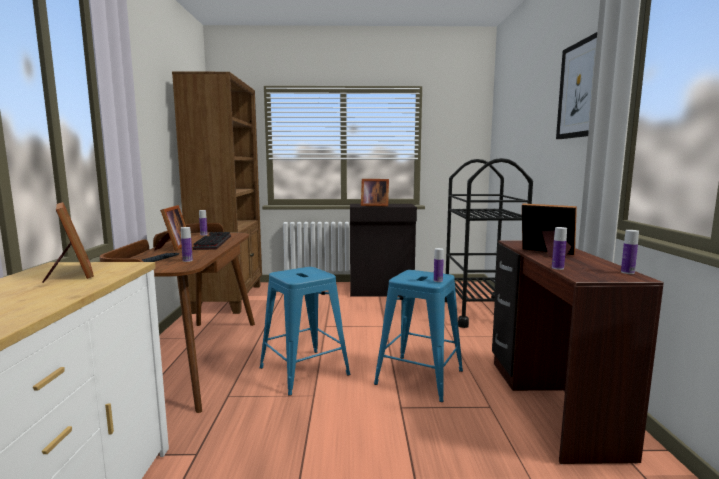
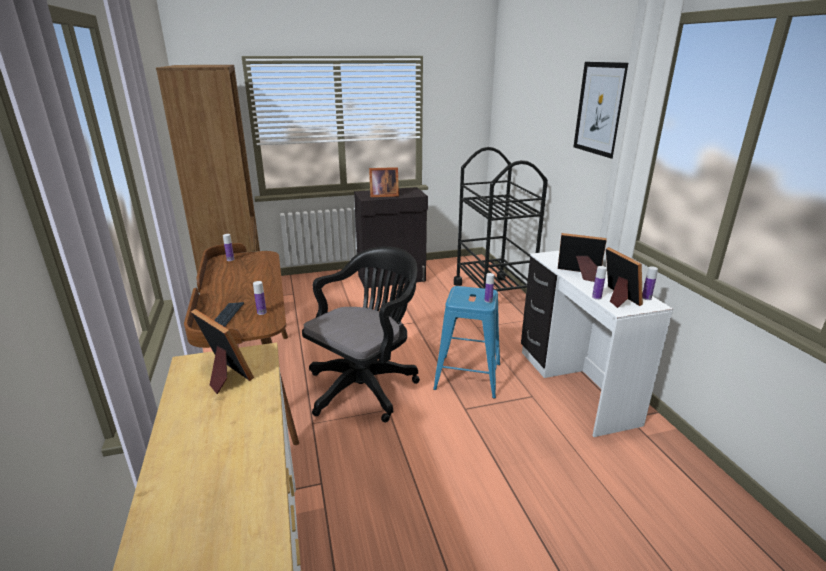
camera: 15 degrees left, 15 degrees up
picture frame [154,205,186,251] -> picture frame moved to [606,247,643,308]
keyboard [193,232,231,250] -> none
blue stool [259,267,350,396] -> black office chair [302,246,420,422]
brown desk [492,241,664,464] -> white desk [521,250,673,437]

